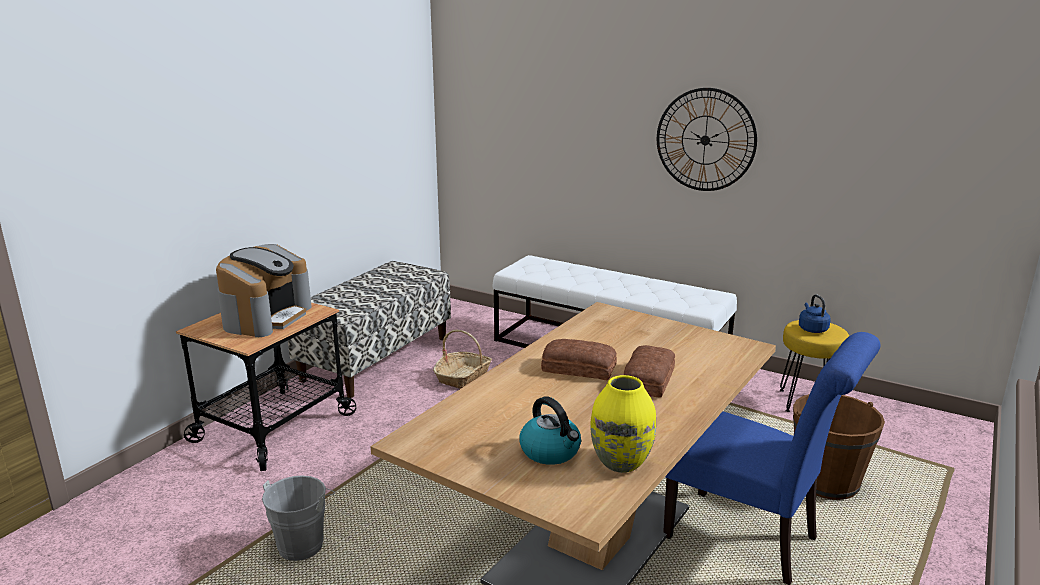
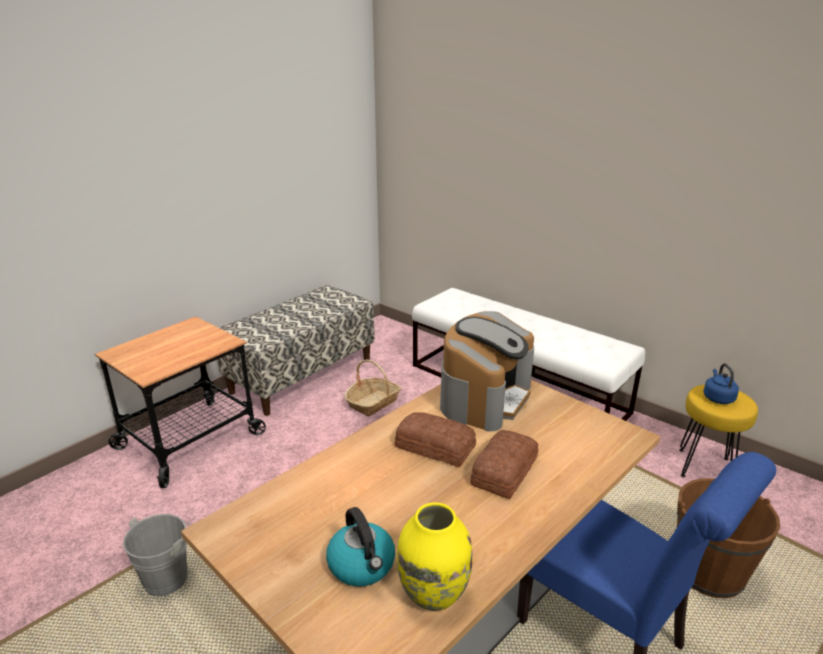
camera: 10 degrees right, 5 degrees up
coffee machine [216,244,312,337] -> coffee machine moved to [440,311,534,431]
wall clock [657,88,757,191] -> none

